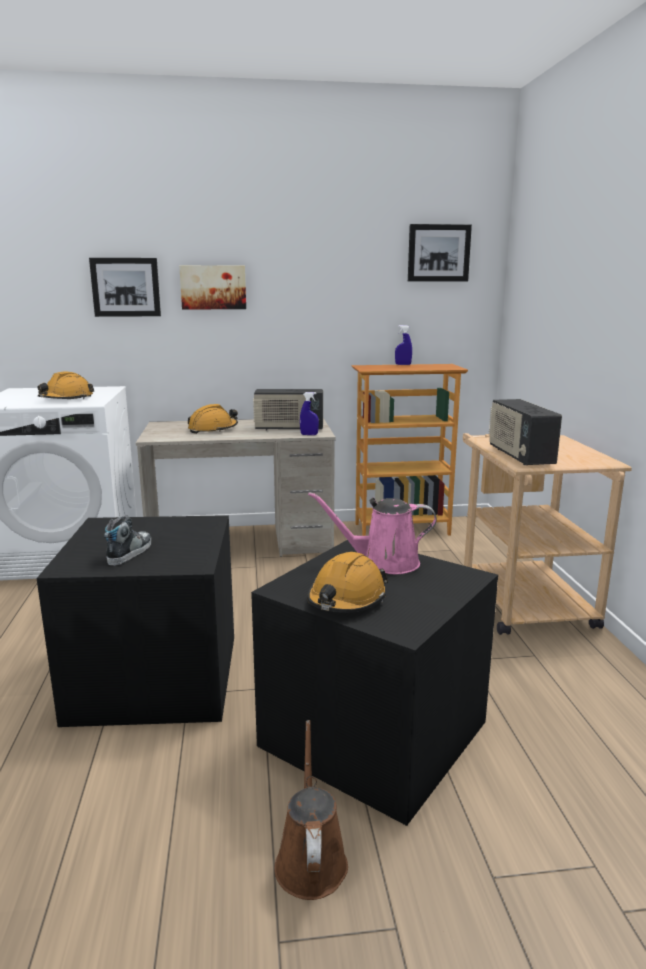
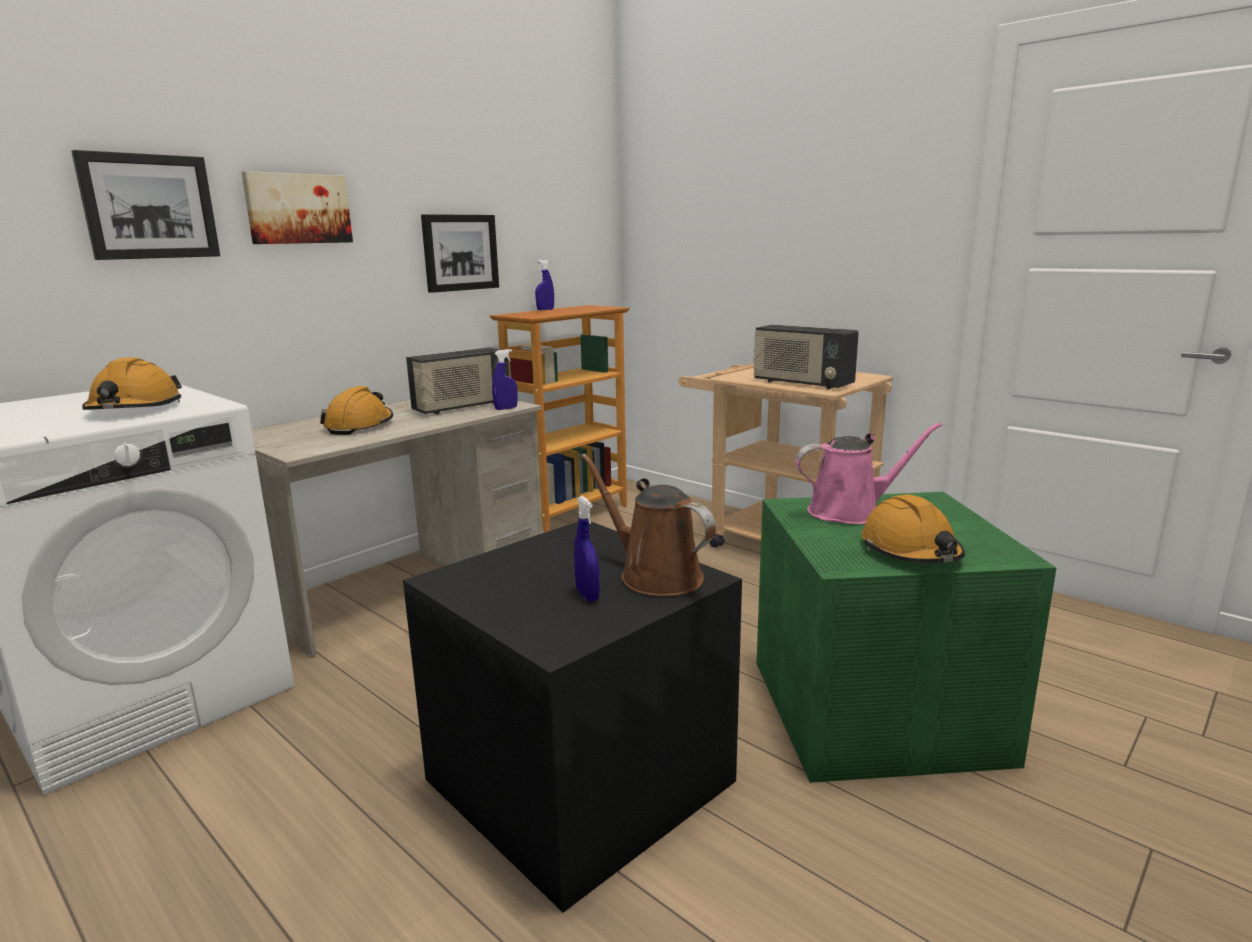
camera: 40 degrees left, 0 degrees up
shoe [104,515,151,566] -> blue spray bottle [574,496,600,602]
black storage box [251,540,498,826] -> green storage box [757,492,1056,783]
brown watering can [274,720,348,900] -> brown watering can moved to [581,454,716,596]
pink watering can [308,492,437,574] -> pink watering can turned 150 degrees counterclockwise [795,422,942,524]
picture [408,224,472,281] -> picture moved to [421,214,499,293]

